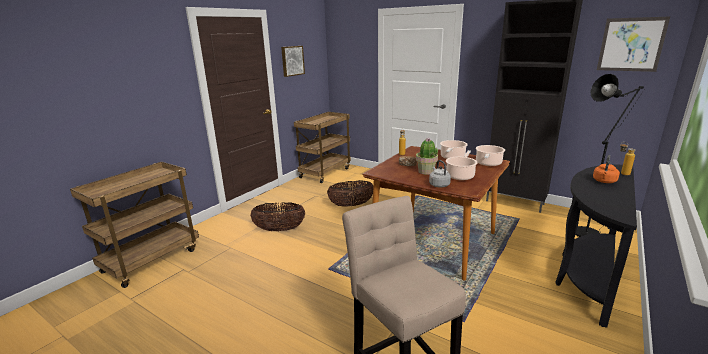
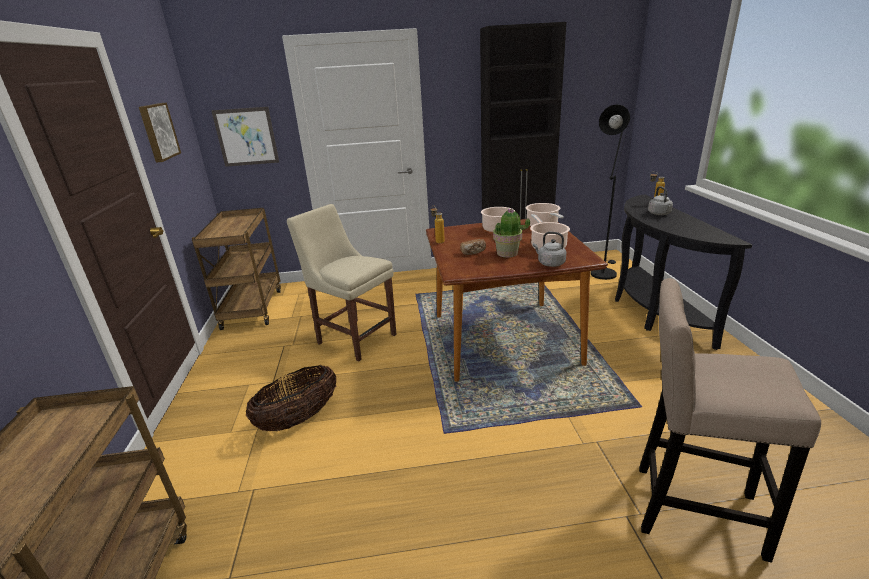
camera: 40 degrees left, 5 degrees up
basket [327,180,373,207] -> beige chair [287,204,397,361]
orange kettle [593,155,620,183] -> grey kettle [648,186,673,215]
picture [597,17,670,72] -> picture moved to [211,107,279,167]

